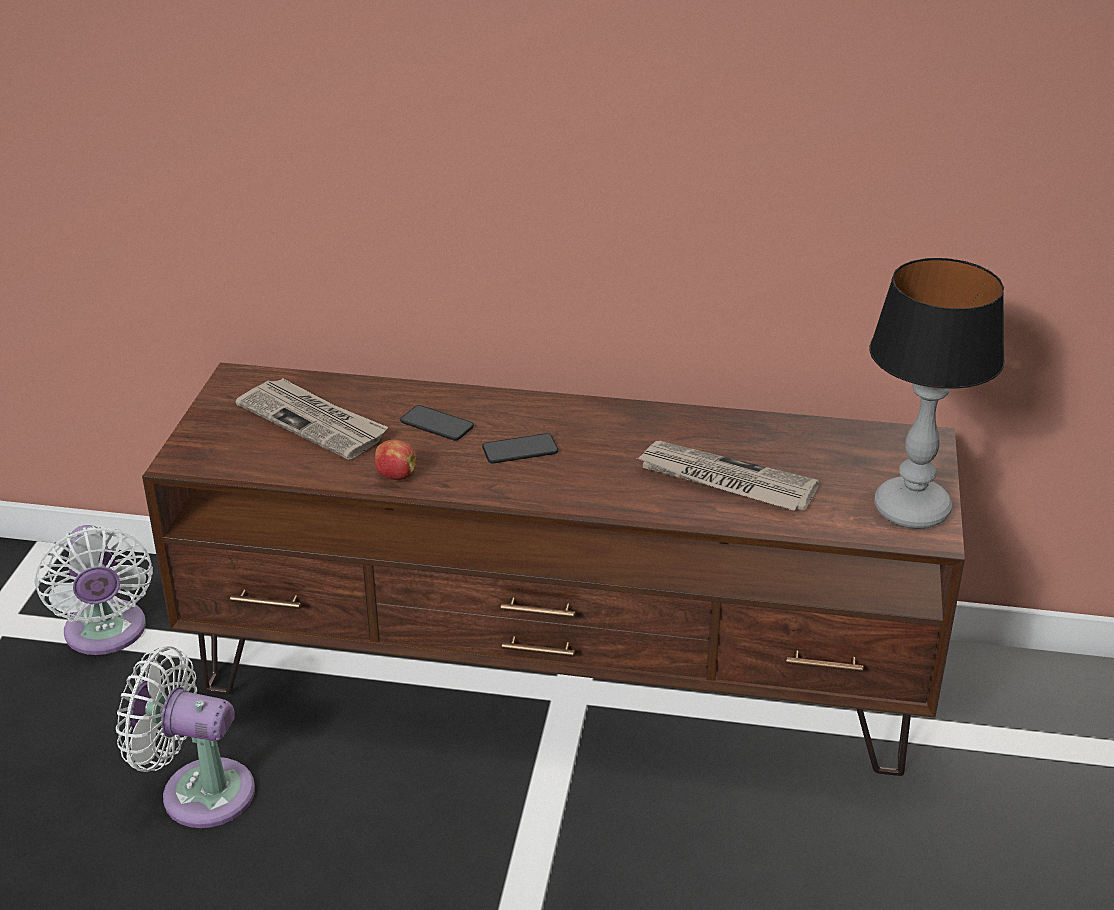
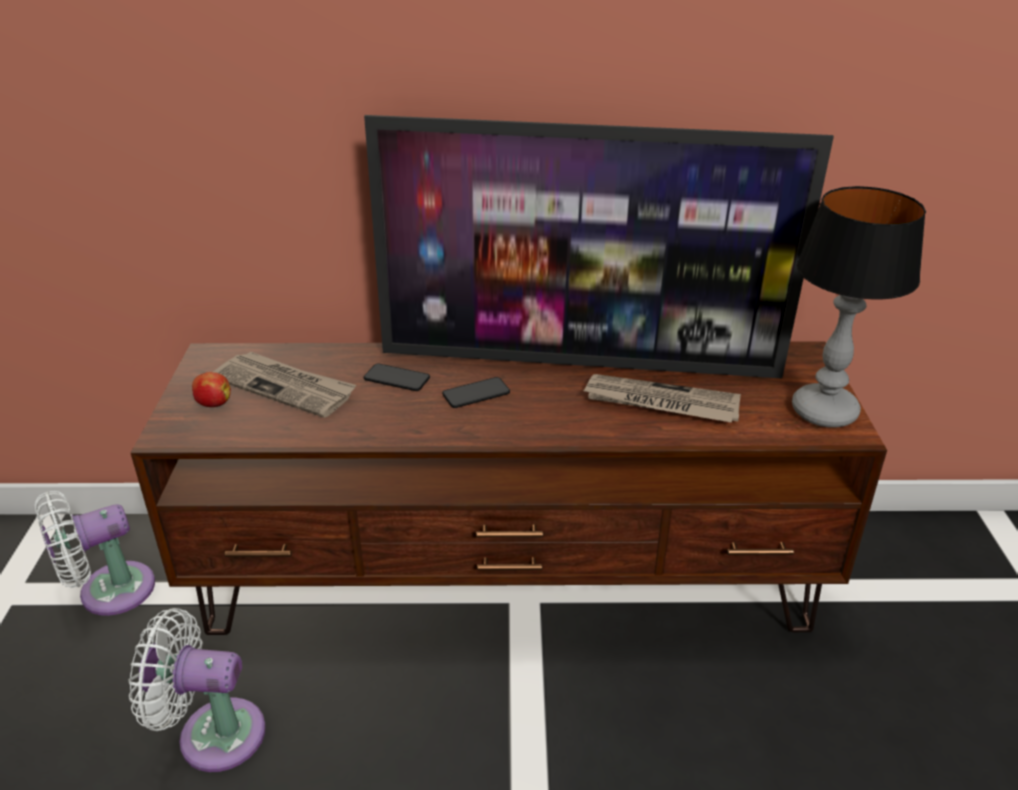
camera: 10 degrees left, 0 degrees up
white fan [34,525,153,655] -> white fan turned 90 degrees clockwise [35,491,155,616]
apple [375,440,416,480] -> apple moved to [192,372,231,407]
none -> television [364,115,834,378]

